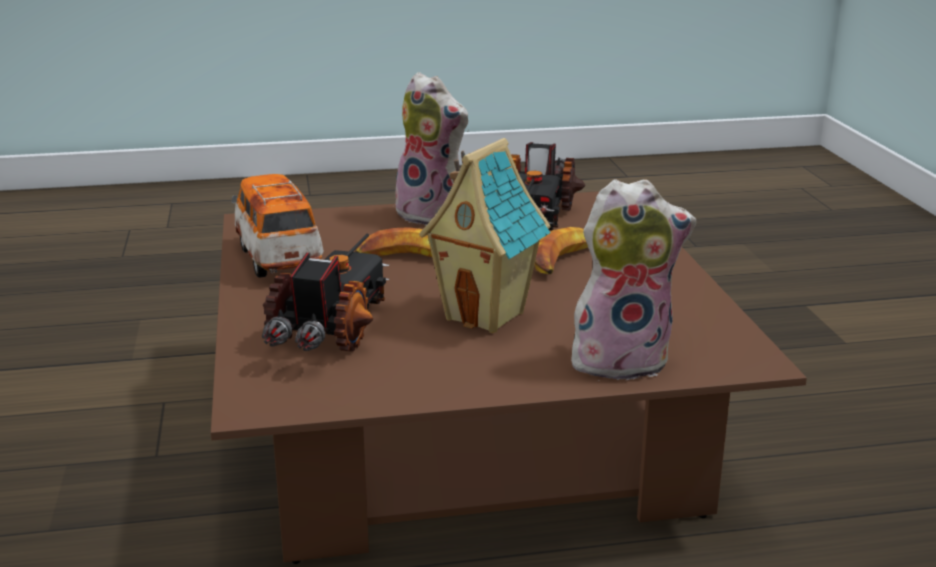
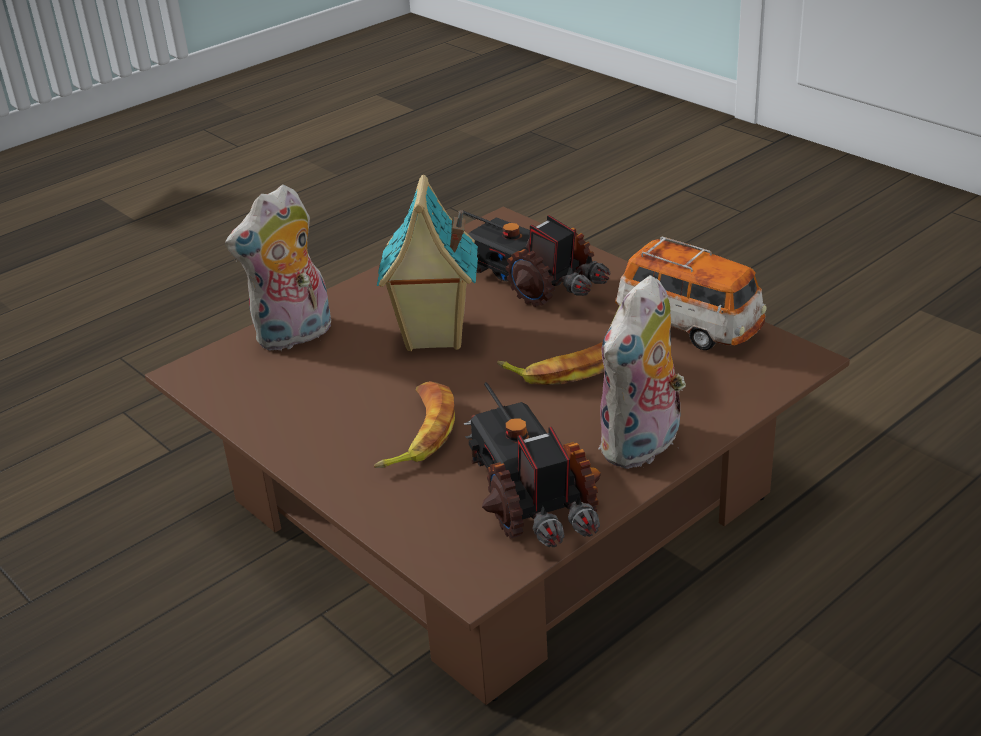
camera: 150 degrees right, 10 degrees up
toy truck [262,234,389,352] -> toy truck turned 150 degrees clockwise [462,210,610,307]
plush toy [395,72,469,226] -> plush toy turned 60 degrees counterclockwise [598,275,686,469]

